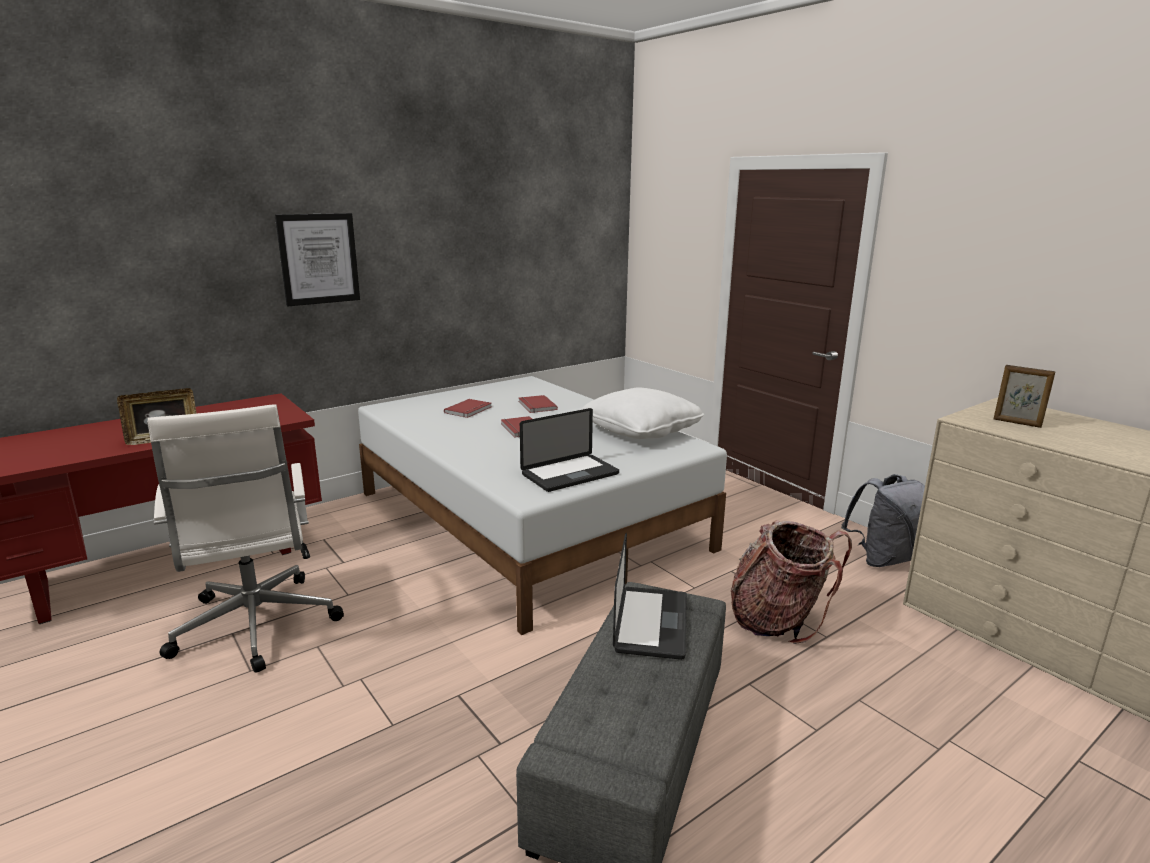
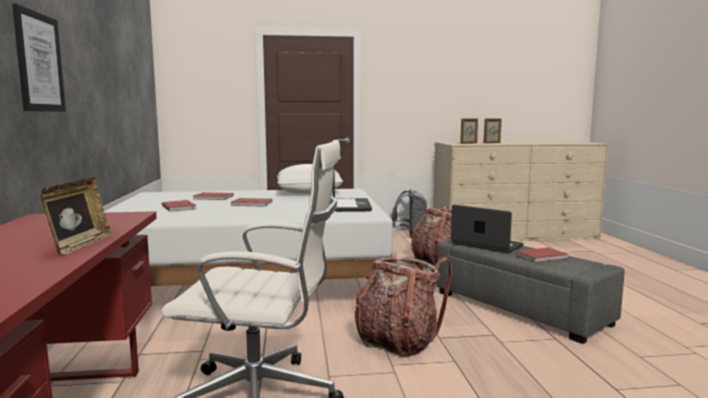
camera: 60 degrees left, 10 degrees down
none -> backpack [355,252,452,357]
none -> picture frame [484,118,502,143]
none -> red book [516,247,569,262]

